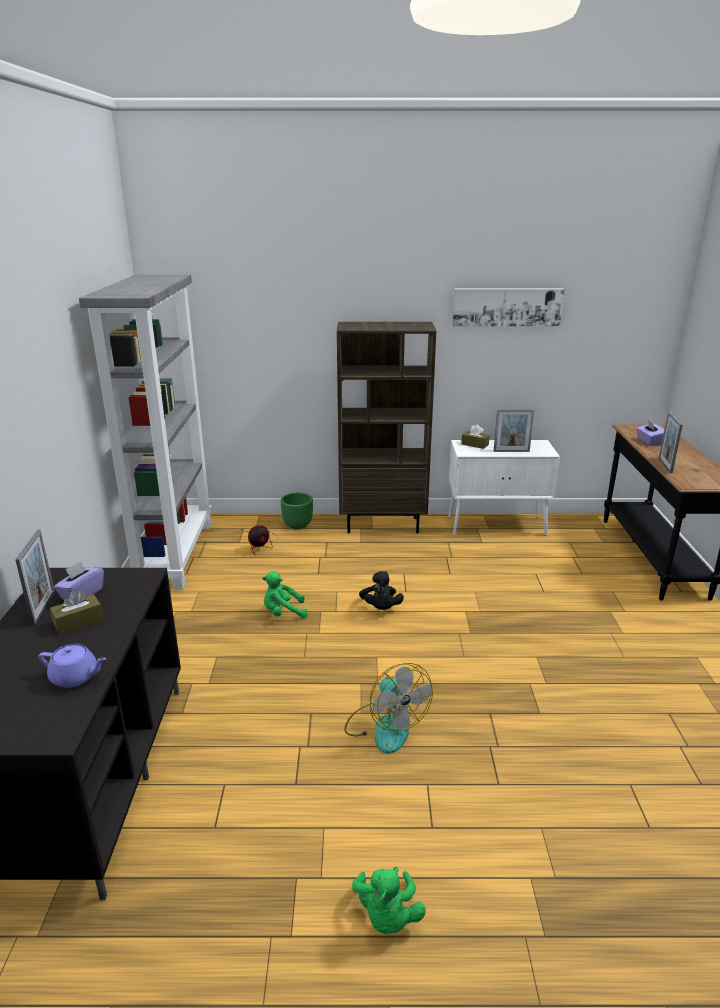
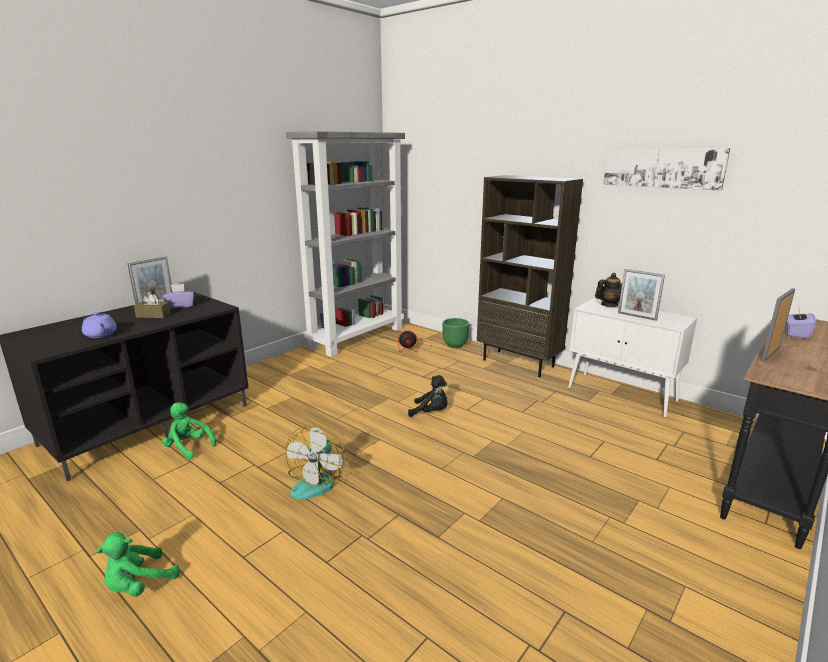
camera: 40 degrees right, 5 degrees down
green plush toy [262,571,307,618] -> green plush toy moved to [162,402,216,459]
black plush toy [359,571,404,610] -> black plush toy turned 105 degrees counterclockwise [408,375,448,417]
brown tissue box [461,425,490,449] -> teapot [595,273,622,307]

